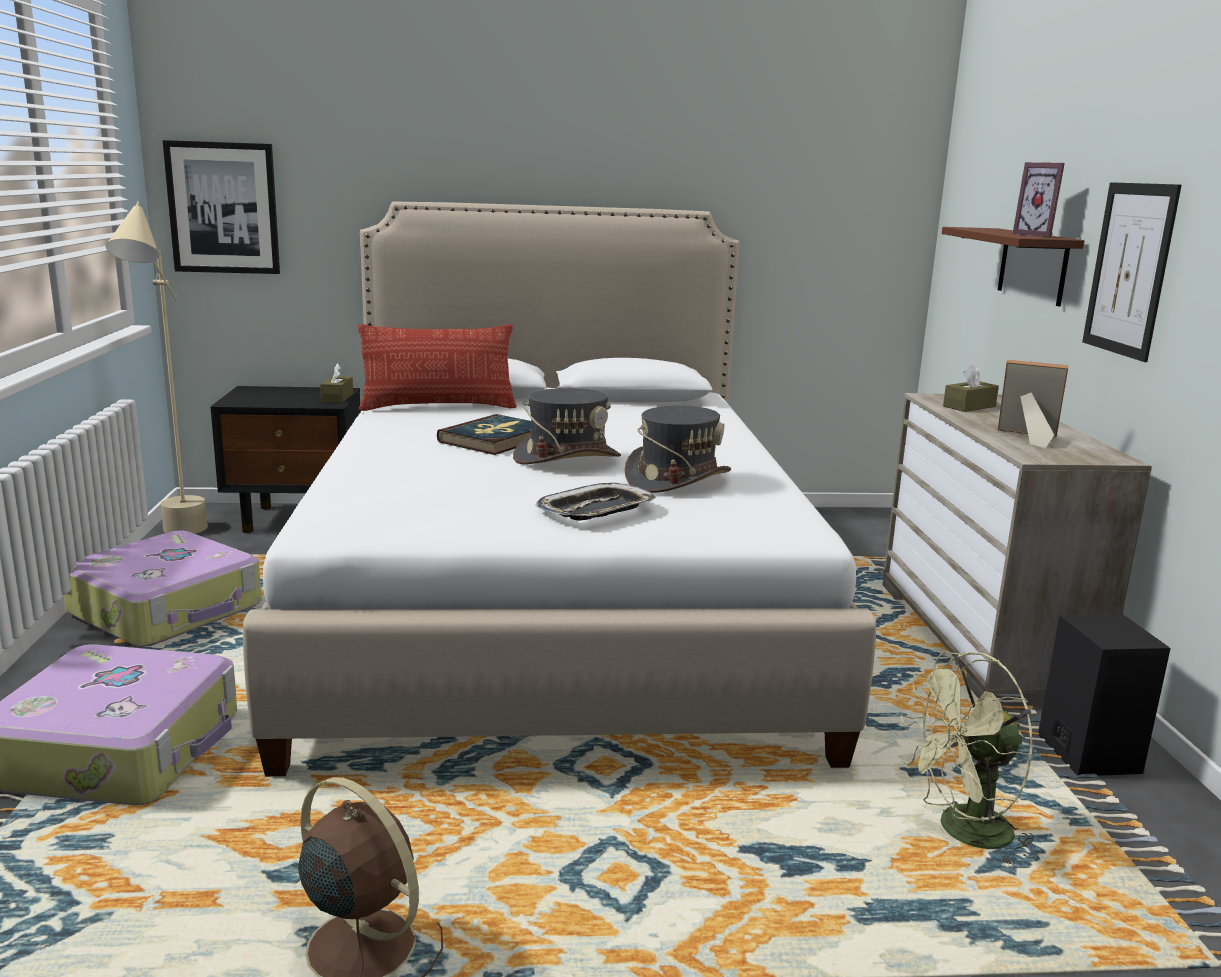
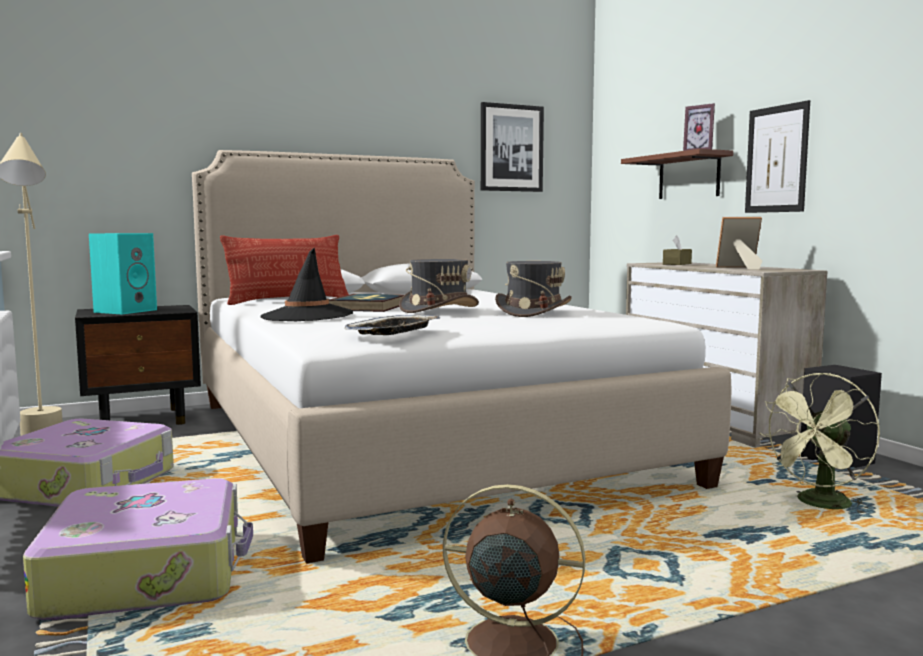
camera: 20 degrees left, 10 degrees down
picture [162,140,280,274] -> picture moved to [481,102,544,192]
brown tissue box [320,363,353,403] -> none
tray [536,483,656,520] -> tray moved to [344,315,440,335]
none -> turquoise speaker [89,233,157,314]
none -> black hat [260,248,353,321]

